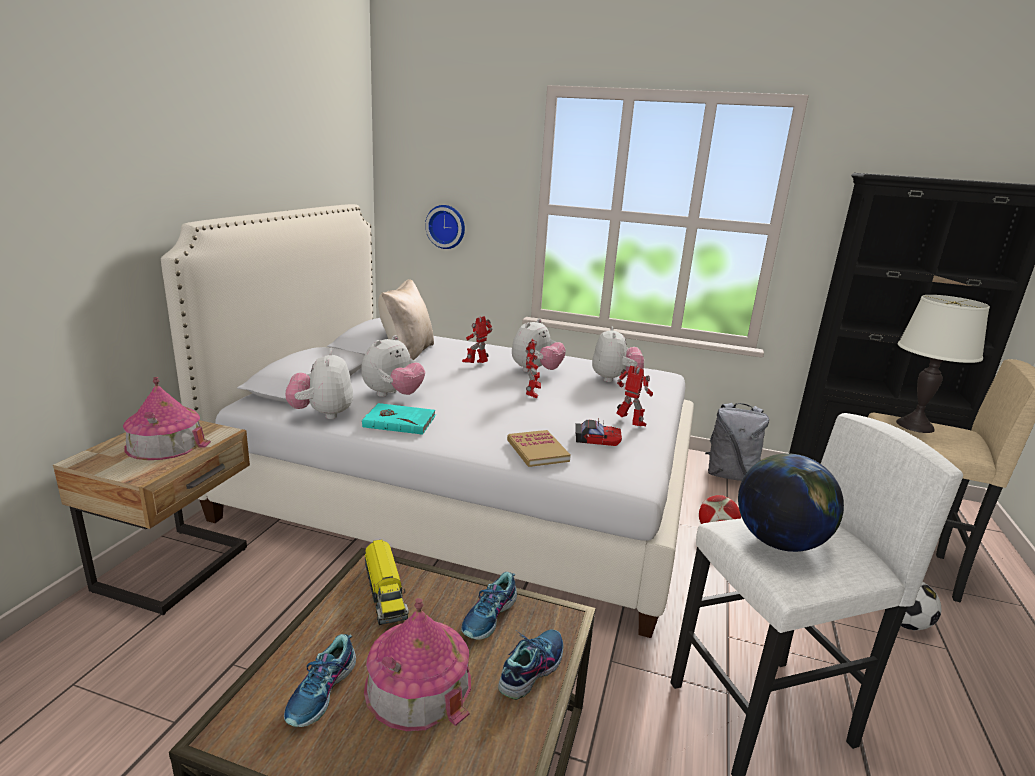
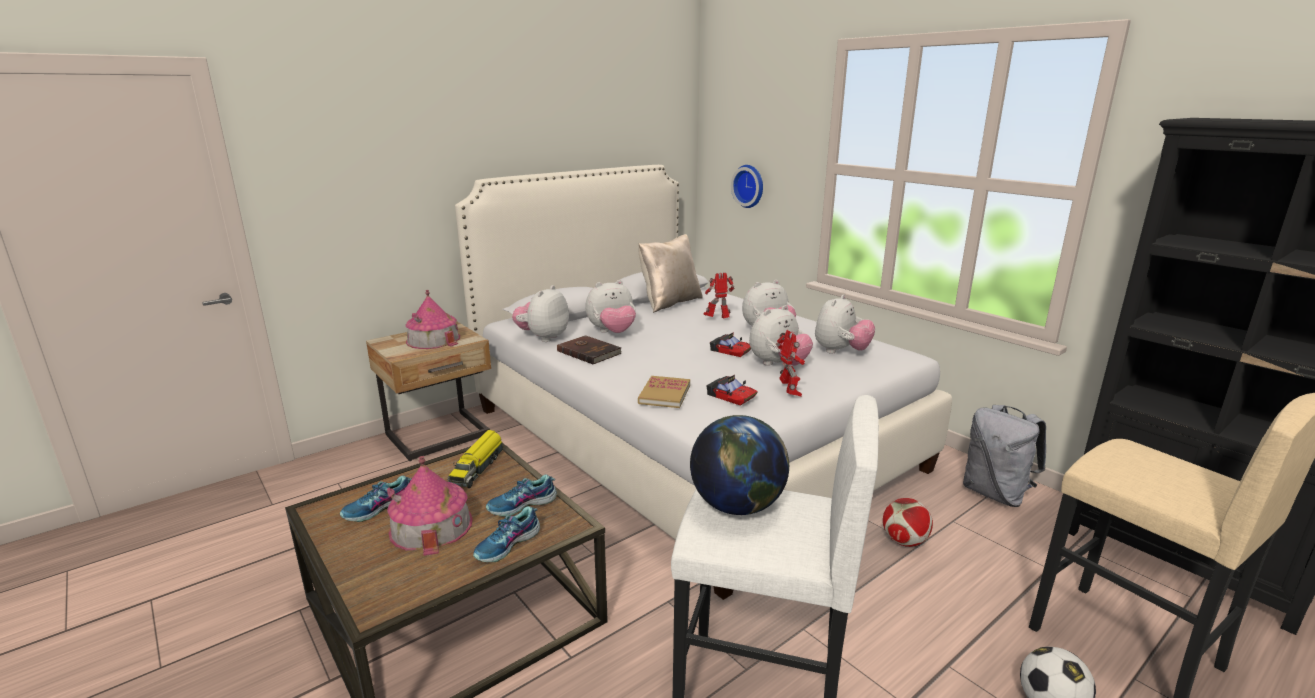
camera: 35 degrees right, 0 degrees up
turquoise book [362,403,436,435] -> brown book [557,335,622,365]
shoe [498,629,563,700] -> shoe turned 150 degrees clockwise [473,506,540,562]
toy robot [526,339,541,399] -> toy car [710,333,751,357]
white table lamp [896,295,990,433] -> none
none -> plush toy [749,305,813,366]

